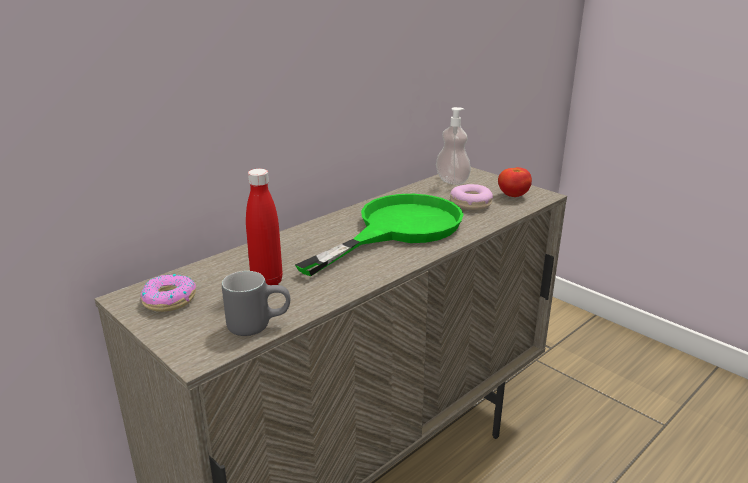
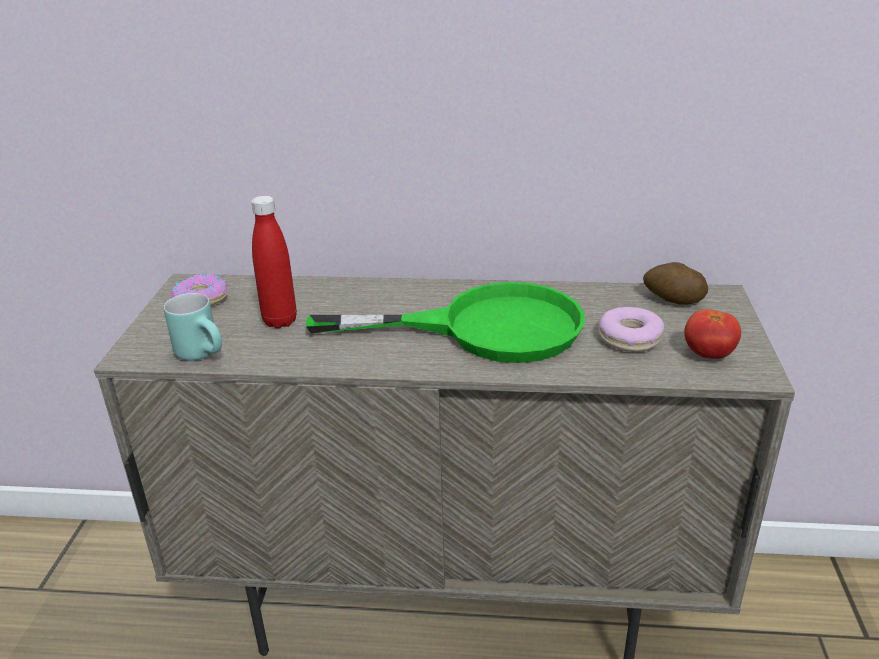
camera: 50 degrees right, 5 degrees up
grey mug [222,271,290,336] -> turquoise mug [164,293,222,361]
soap dispenser [436,107,471,185] -> potato [643,262,708,305]

